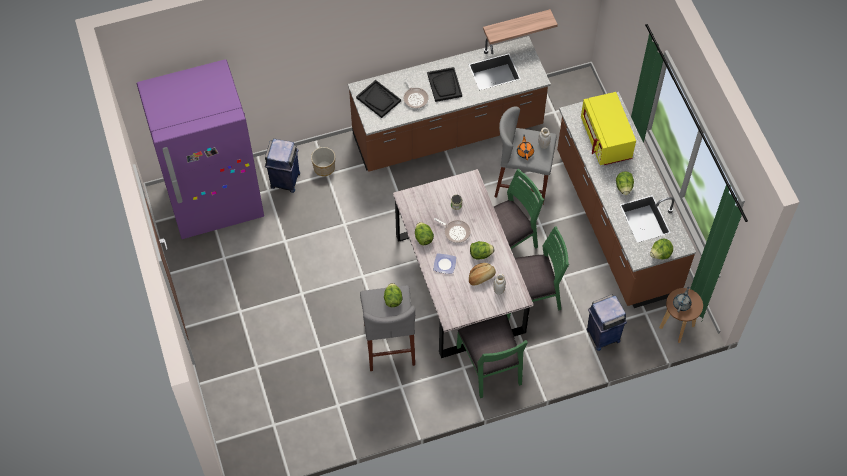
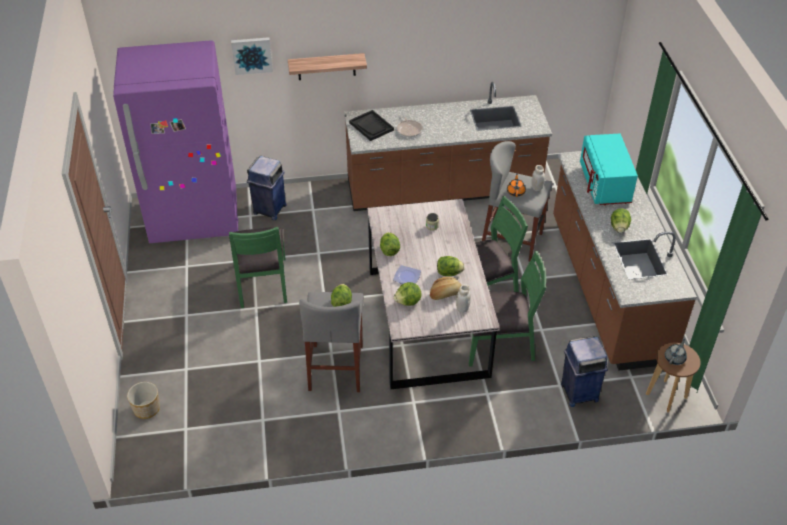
camera: 10 degrees right, 15 degrees down
planter [311,147,335,176] -> planter moved to [127,382,160,419]
black tray [427,67,462,102] -> none
frying pan [434,218,471,243] -> none
green chair [457,315,528,398] -> green chair moved to [229,227,287,308]
shelf [483,9,558,44] -> shelf moved to [288,53,367,80]
yellow microwave [581,92,636,165] -> turquoise microwave [580,134,638,205]
lettuce [650,239,673,260] -> lettuce moved to [394,282,422,306]
none -> picture [231,37,273,75]

